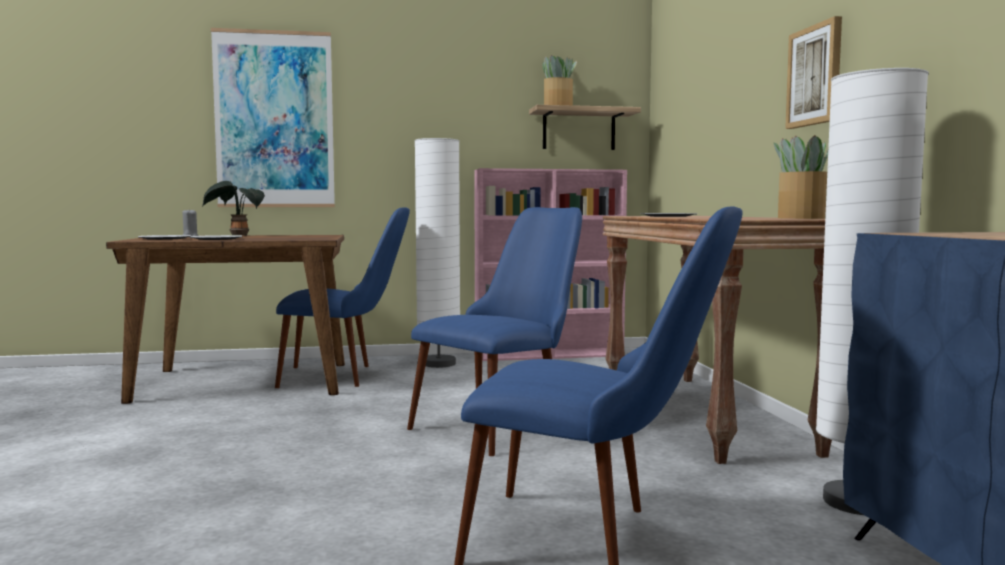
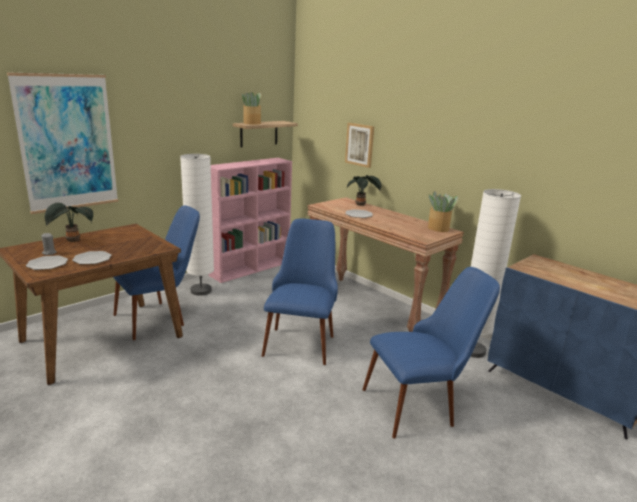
camera: 35 degrees left, 15 degrees up
picture [785,16,842,129] -> picture moved to [345,123,374,168]
none -> potted plant [347,175,381,206]

